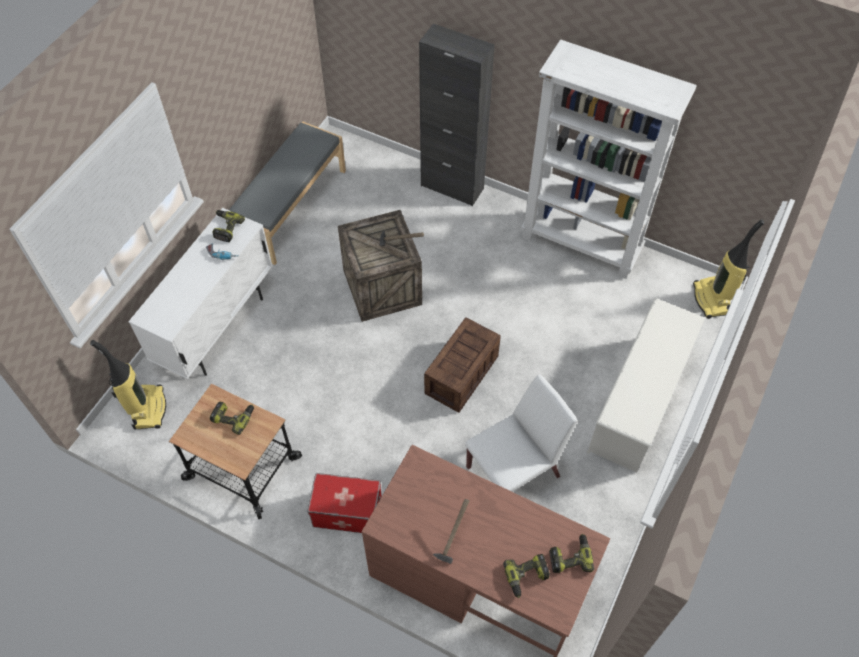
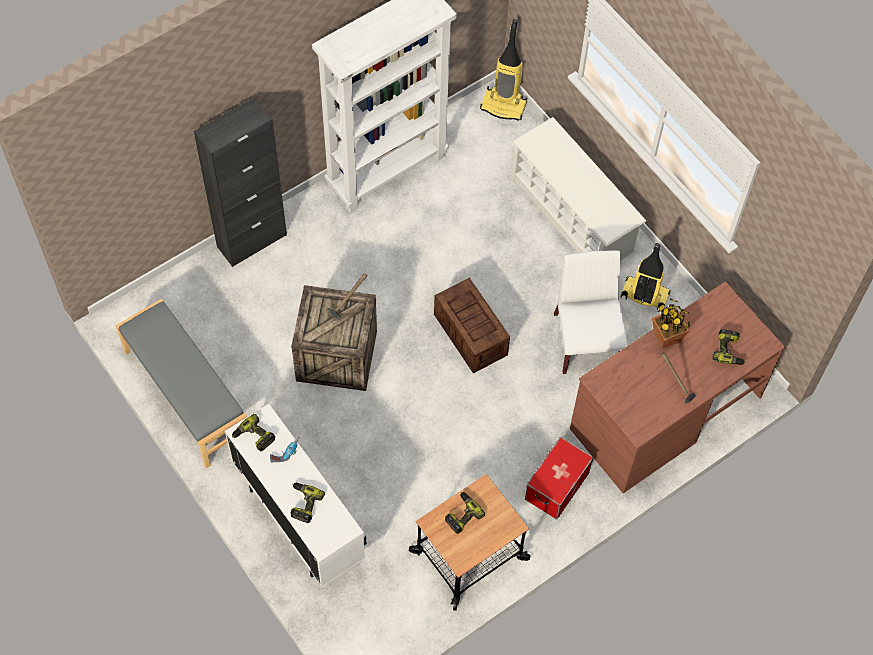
camera: 65 degrees left, 5 degrees up
vacuum cleaner [90,340,166,429] -> vacuum cleaner moved to [621,243,671,310]
power drill [549,533,594,573] -> power drill moved to [291,483,325,523]
none -> potted plant [652,298,690,349]

